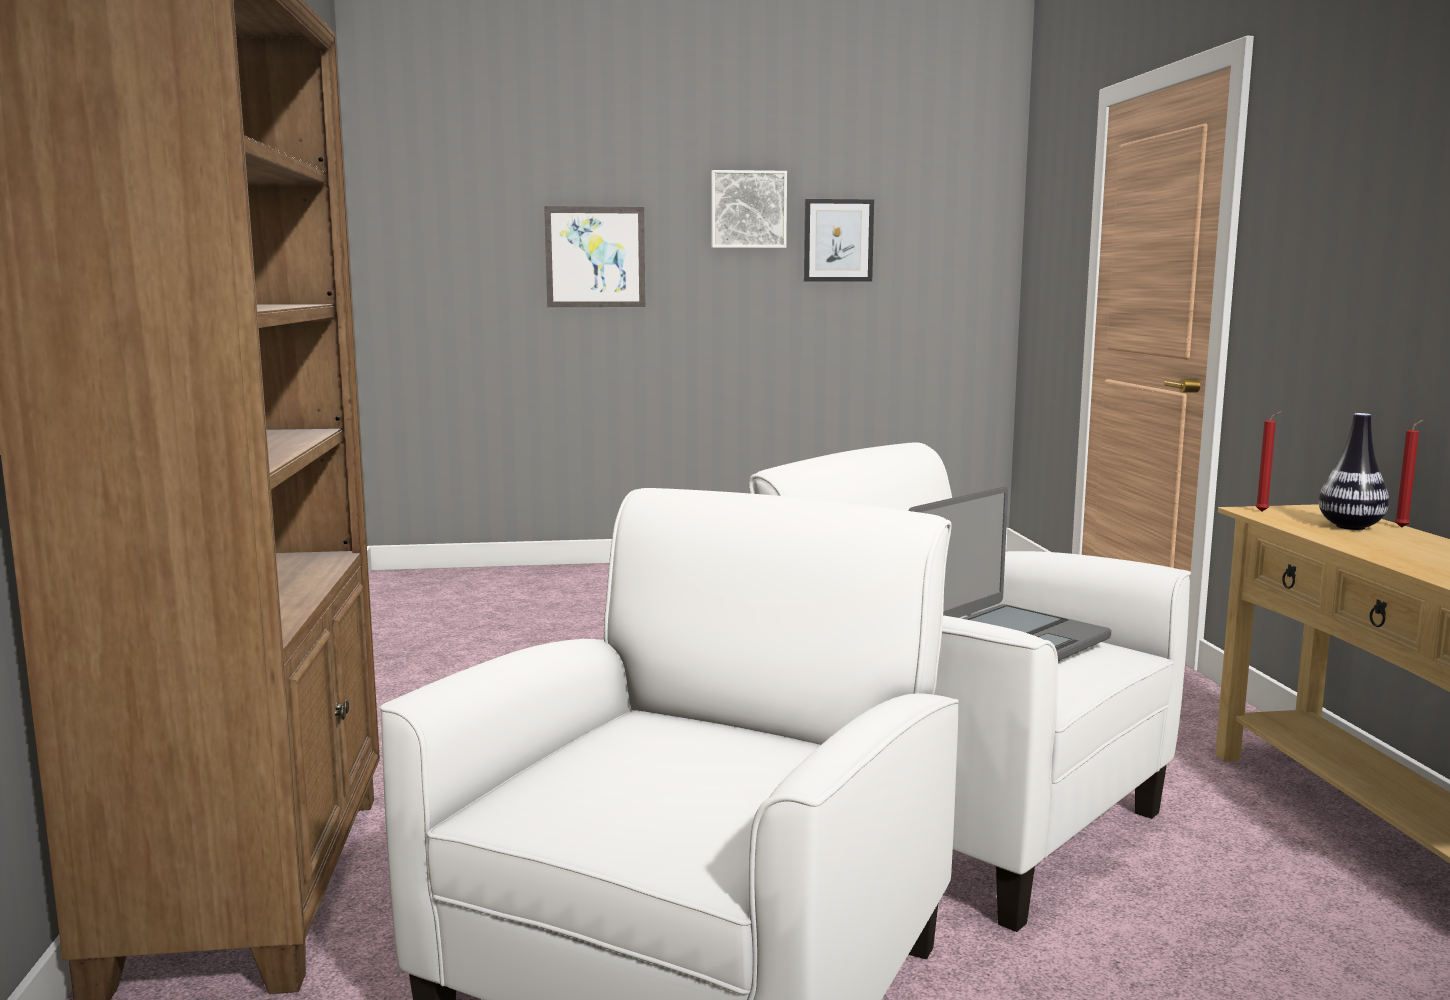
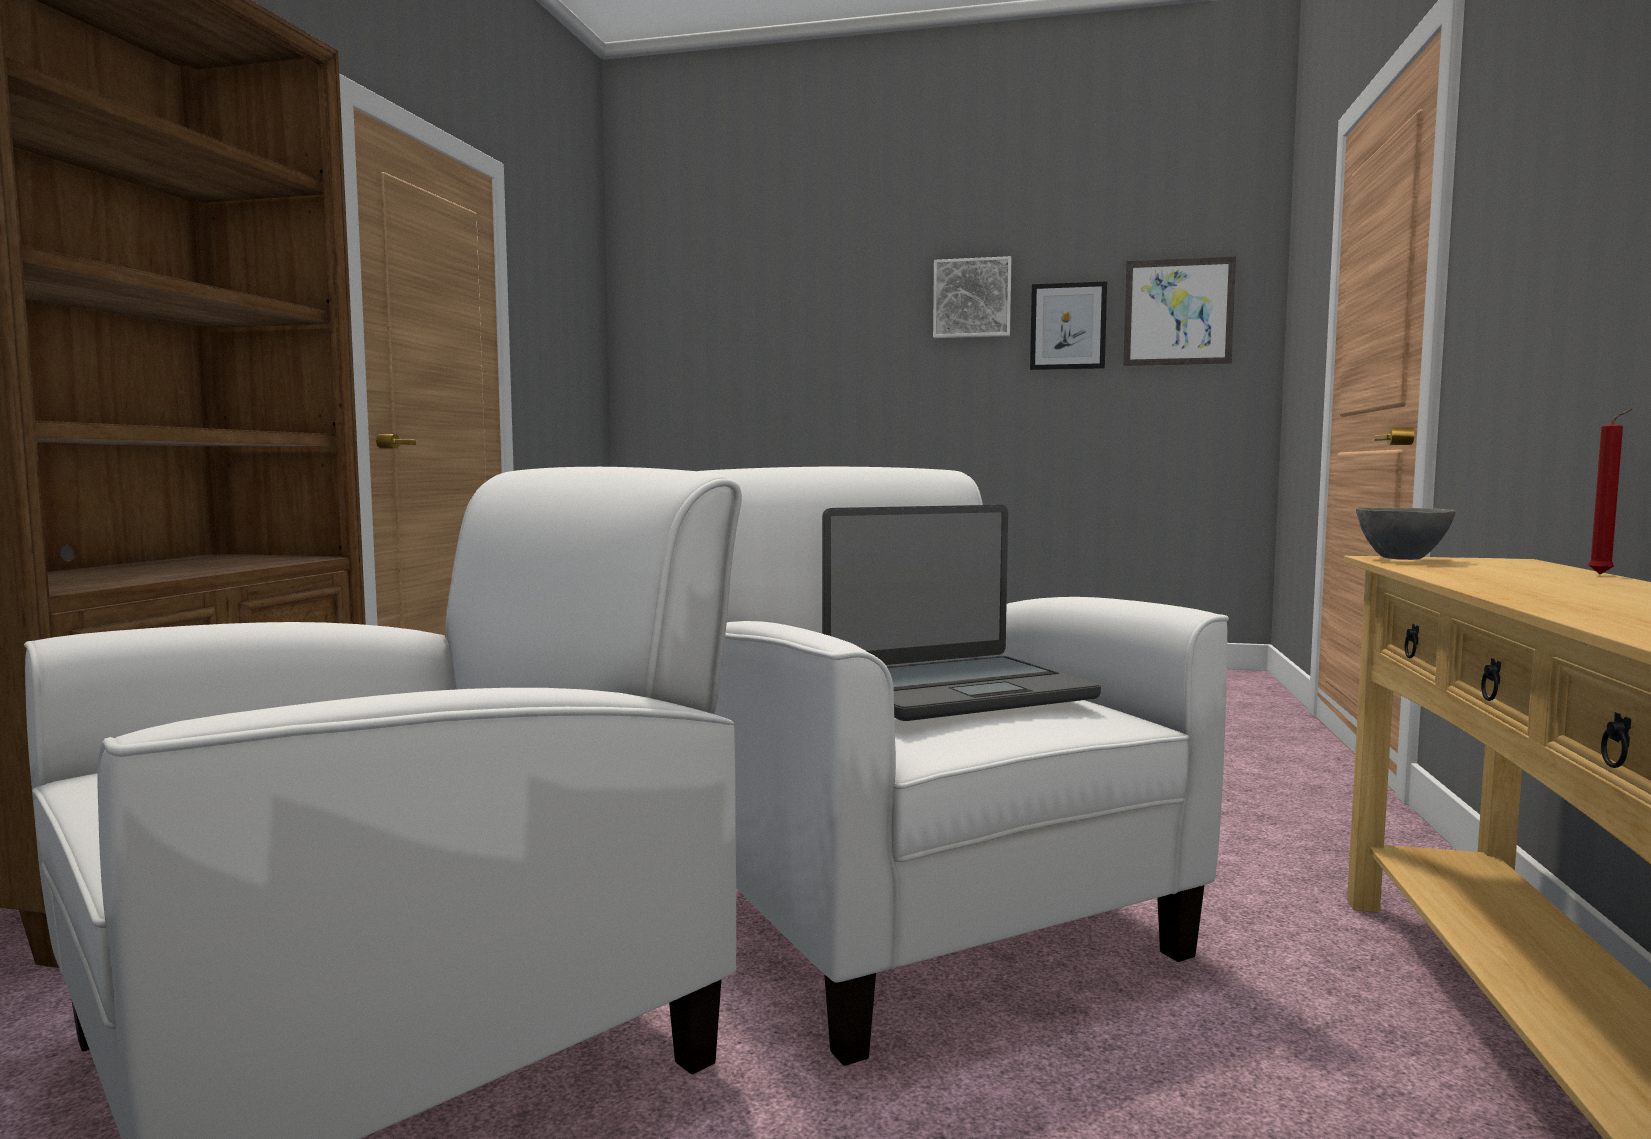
camera: 20 degrees right, 5 degrees down
picture [544,206,645,307] -> picture moved to [1123,257,1236,366]
red candle [1256,411,1283,512] -> grey bowl [1356,508,1456,560]
vase [1319,413,1389,530] -> none

